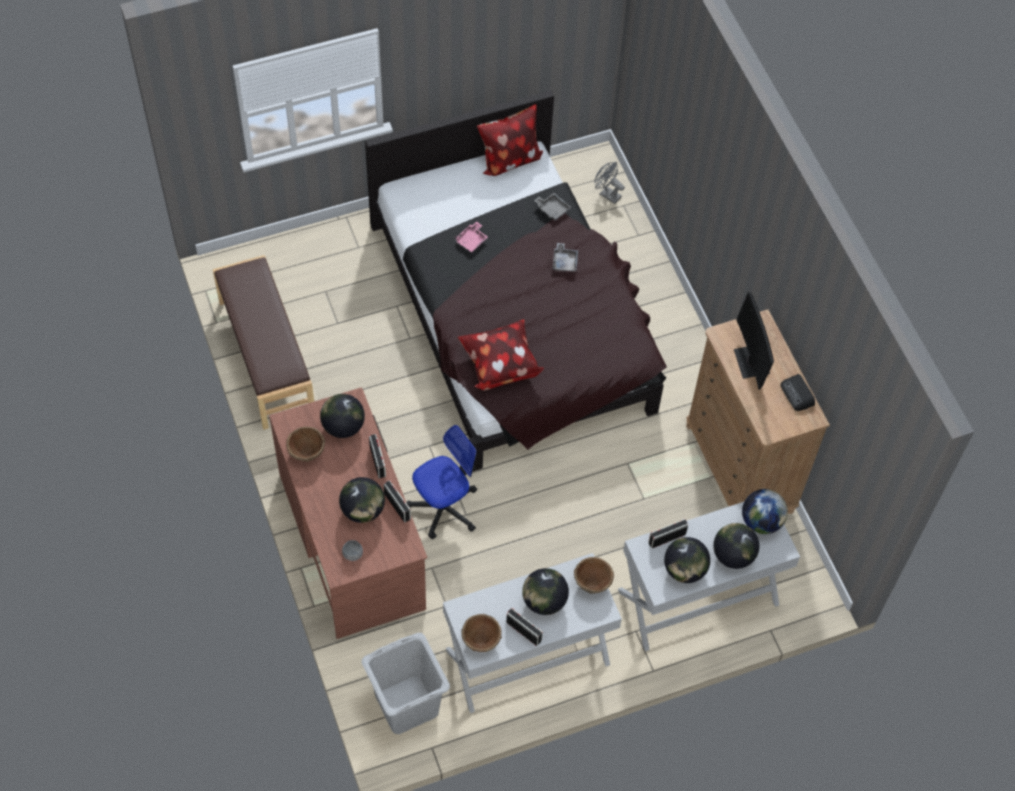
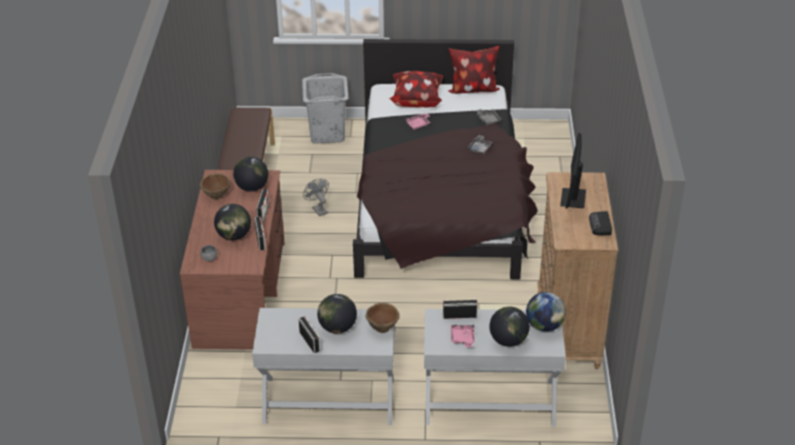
camera: 25 degrees right, 20 degrees down
grey laundry basket [362,633,450,734] -> grey laundry basket moved to [302,73,349,144]
office chair [406,425,477,539] -> none
pillow [458,319,544,390] -> pillow moved to [389,71,443,107]
brown bowl [461,614,502,652] -> none
grey fan [594,162,625,204] -> grey fan moved to [303,179,329,216]
globe [664,537,710,583] -> pink tray [451,325,475,347]

